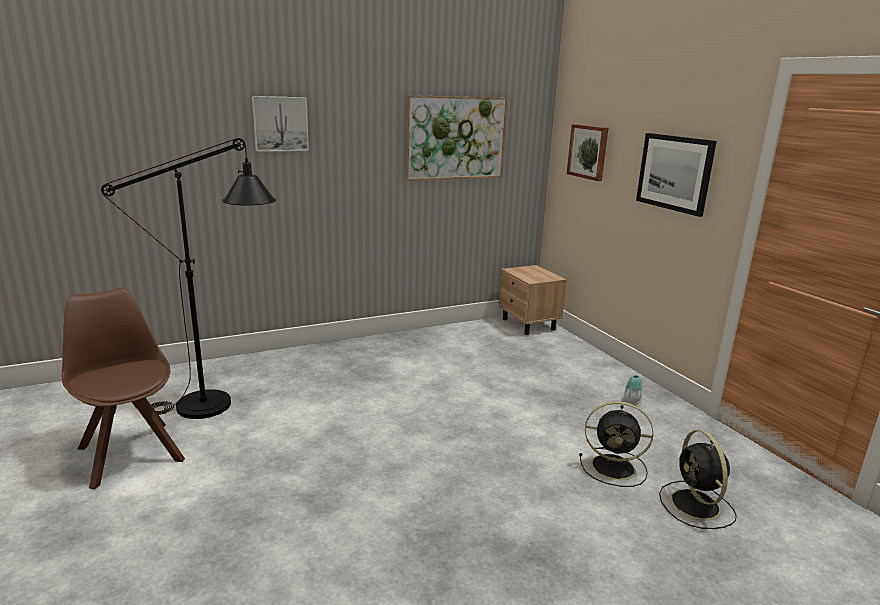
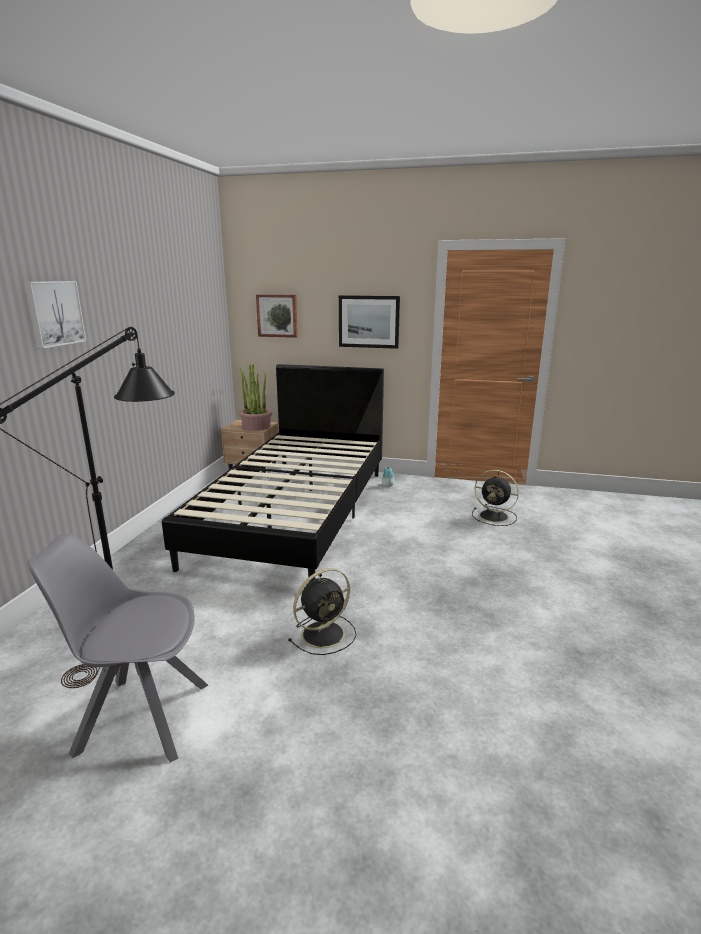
camera: 50 degrees left, 0 degrees up
brown chair [62,288,185,490] -> grey chair [27,533,208,763]
picture [405,95,508,180] -> none
black fan [579,401,653,487] -> black fan moved to [288,568,356,655]
none -> black bed [162,364,384,582]
none -> potted plant [239,364,273,431]

